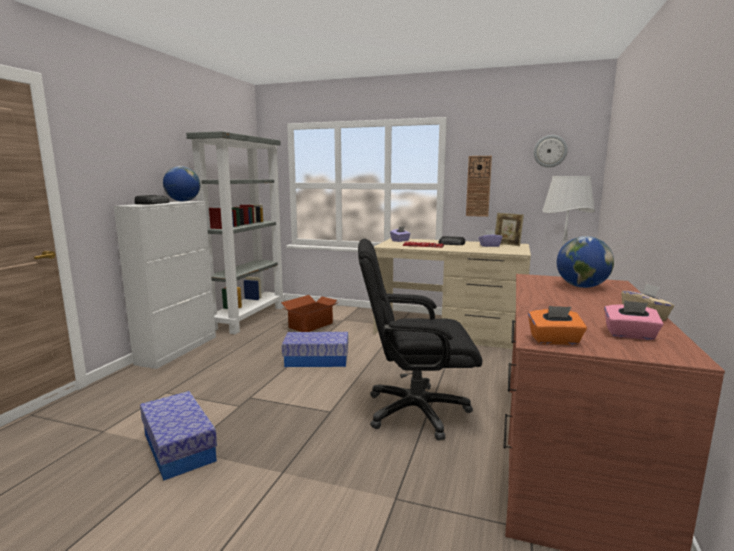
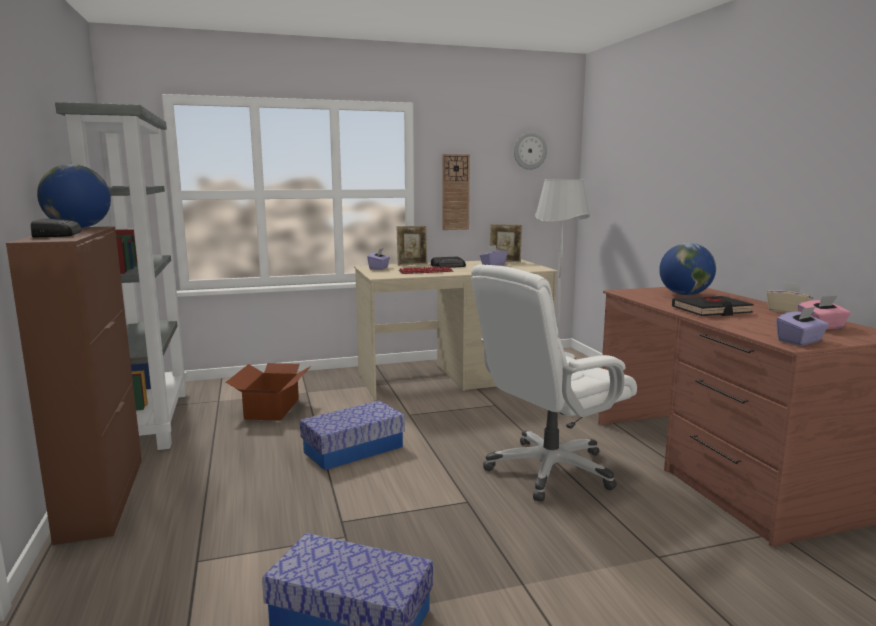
camera: 35 degrees left, 0 degrees up
white cabinet [114,201,216,369] -> brown cabinet [6,226,142,545]
black office chair [358,239,482,440] -> white office chair [471,264,637,502]
orange tissue box [528,306,587,345] -> purple tissue box [776,307,829,346]
none -> picture frame [397,226,427,266]
none -> black book [672,296,754,316]

